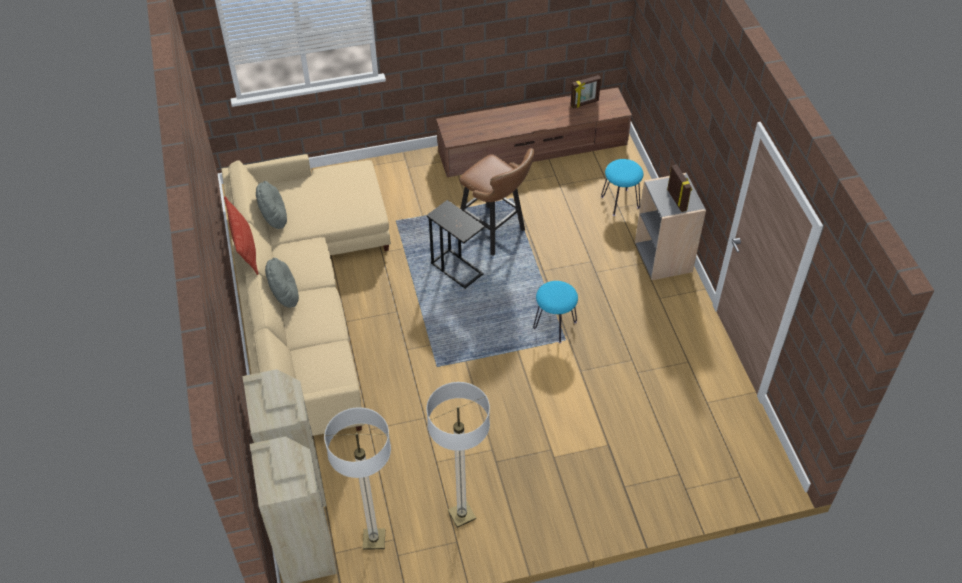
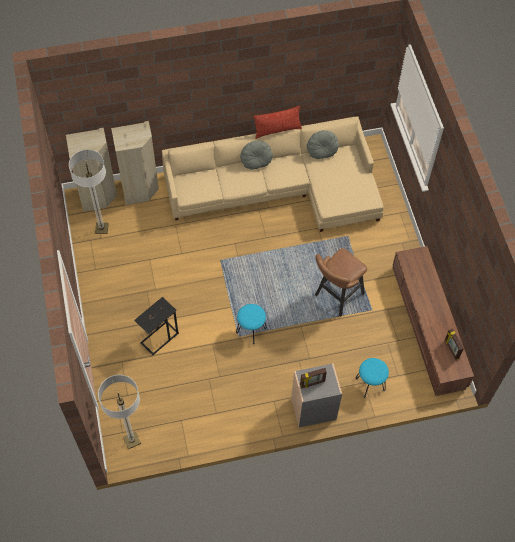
camera: 90 degrees right, 10 degrees up
floor lamp [426,382,490,528] -> floor lamp moved to [98,375,141,449]
black side table [427,200,484,289] -> black side table moved to [135,297,179,355]

